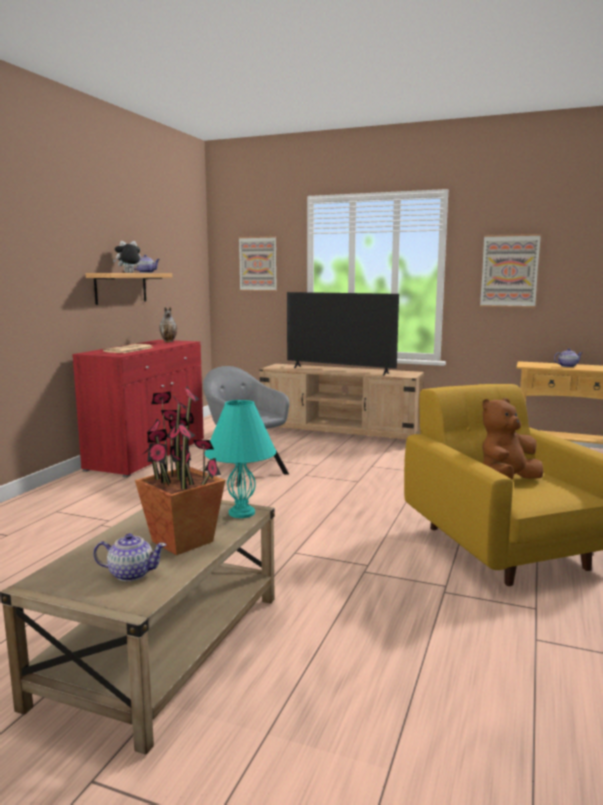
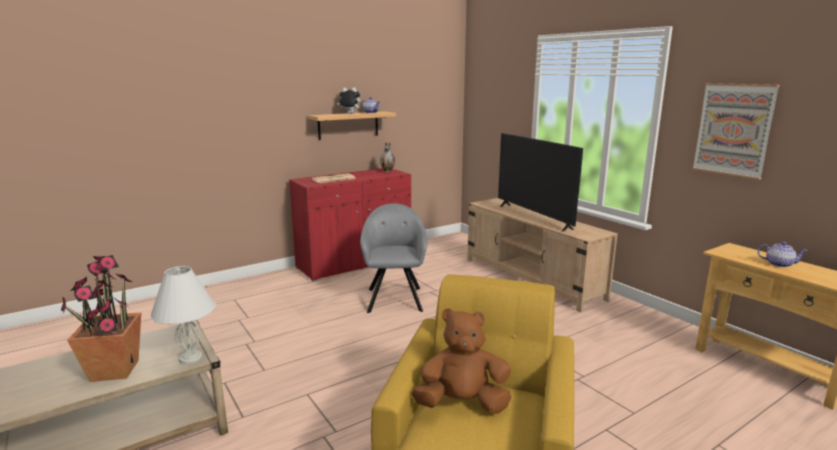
camera: 35 degrees right, 5 degrees up
teapot [93,533,166,581] -> none
turquoise table lamp [205,400,276,518] -> white table lamp [150,266,216,364]
picture [239,236,277,291] -> none

